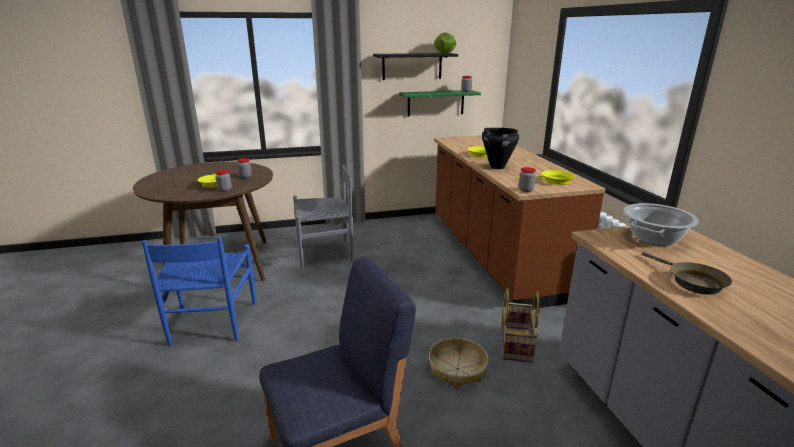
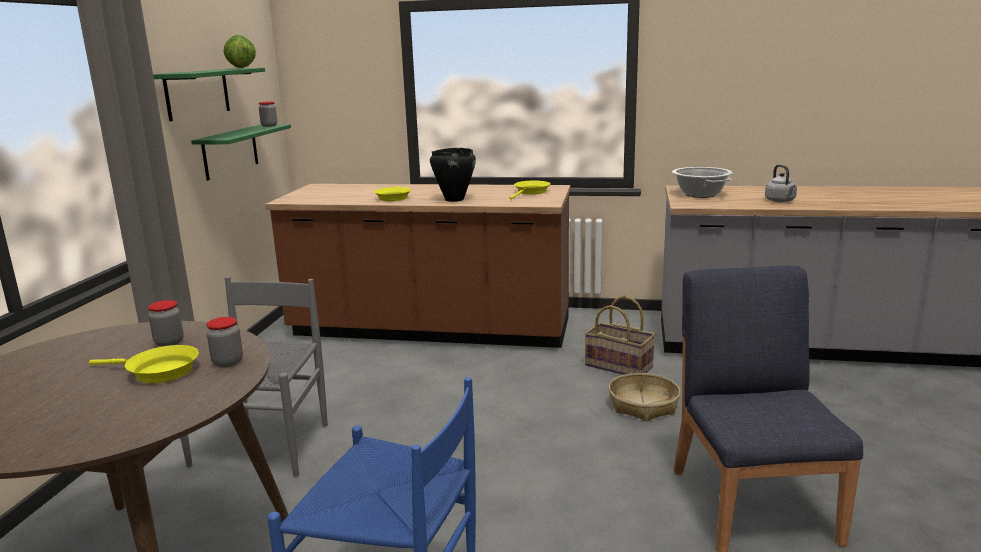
camera: 65 degrees left, 5 degrees down
black shelf [373,53,458,80] -> green shelf [153,68,265,121]
jar [519,167,536,192] -> none
brown frying pan [642,252,732,295] -> grey kettle [765,164,797,202]

